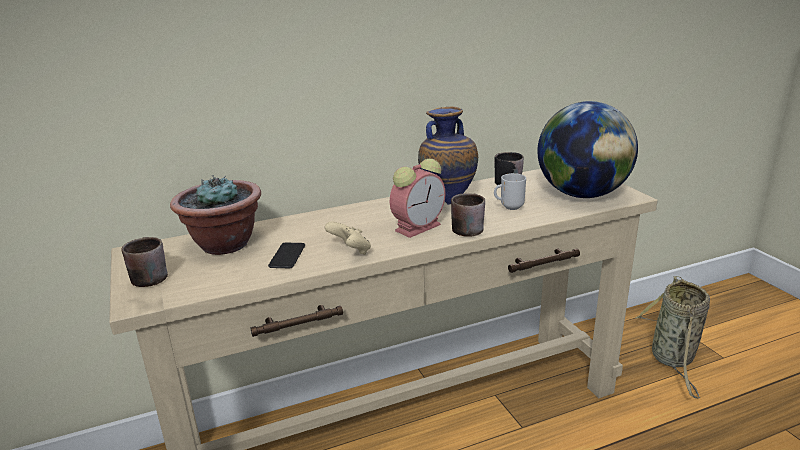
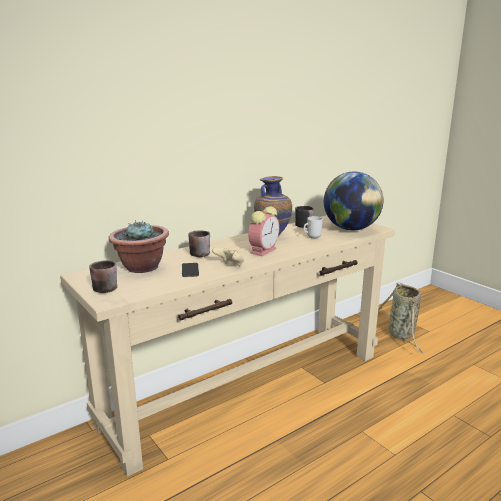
camera: 15 degrees left, 5 degrees down
brown mug [451,193,485,237] -> brown mug moved to [188,230,210,257]

